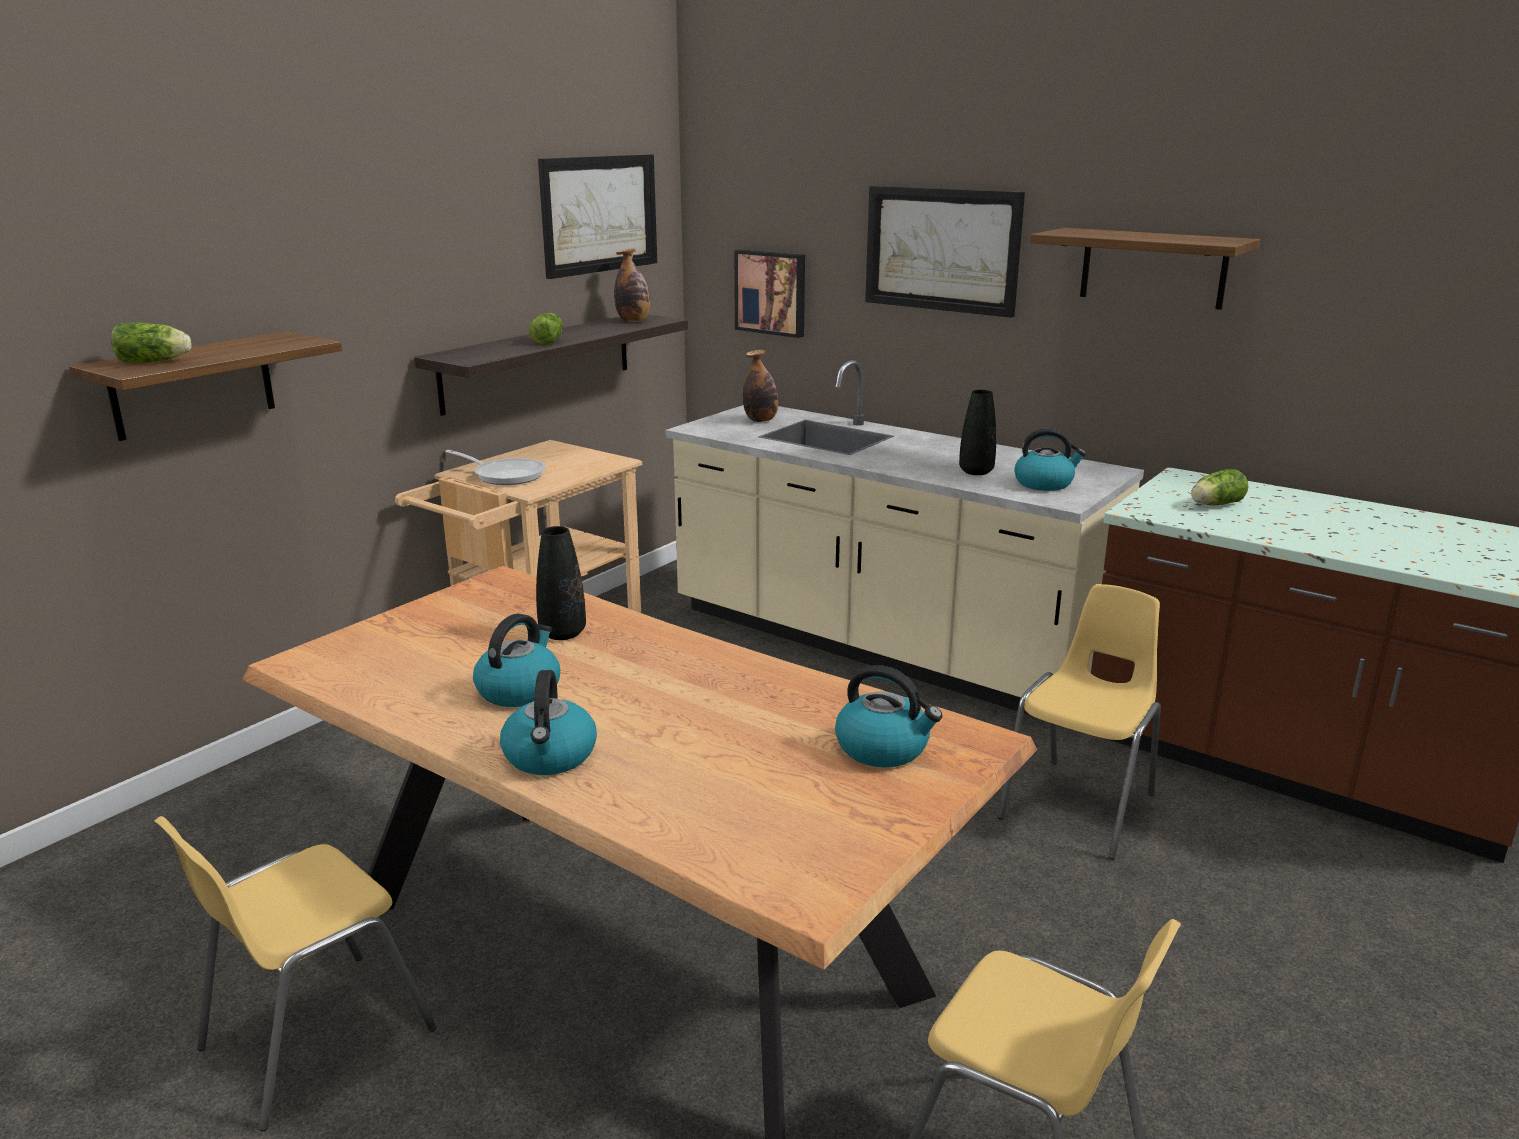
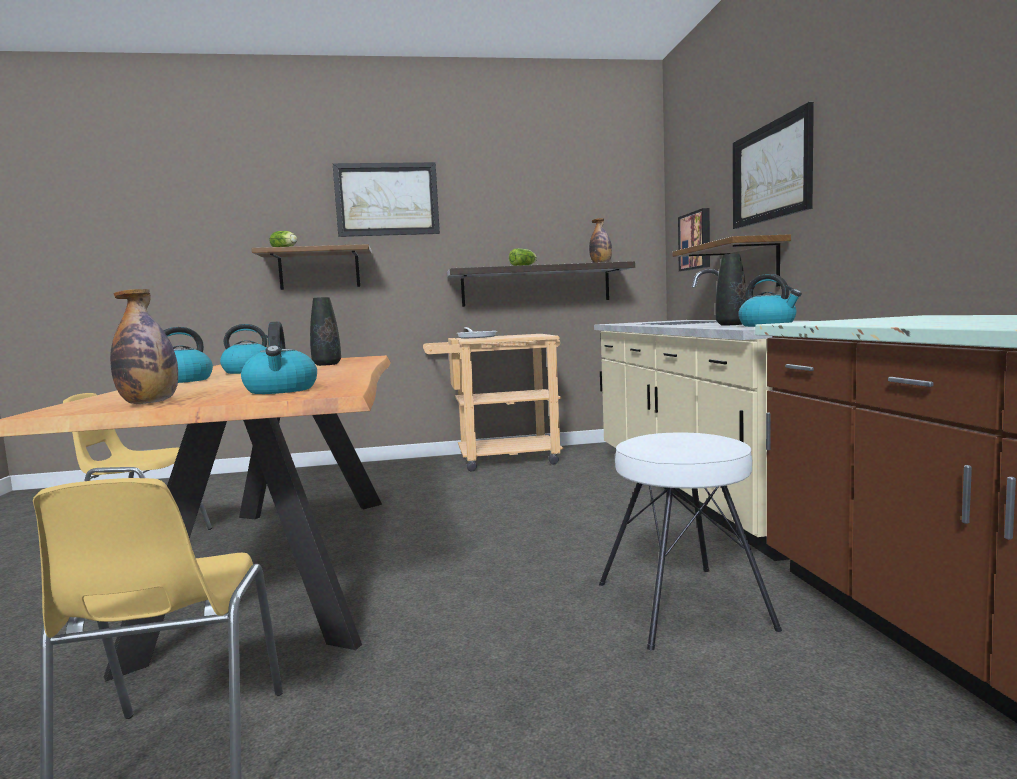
camera: 45 degrees right, 15 degrees down
picture [538,154,657,279] -> picture moved to [333,162,440,237]
bottle [743,350,778,422] -> bottle moved to [110,289,178,404]
yellow chair [998,584,1161,860] -> white stool [599,433,782,650]
shelf [1030,228,1260,310] -> shelf moved to [672,234,791,287]
lettuce [1191,469,1249,505] -> none

